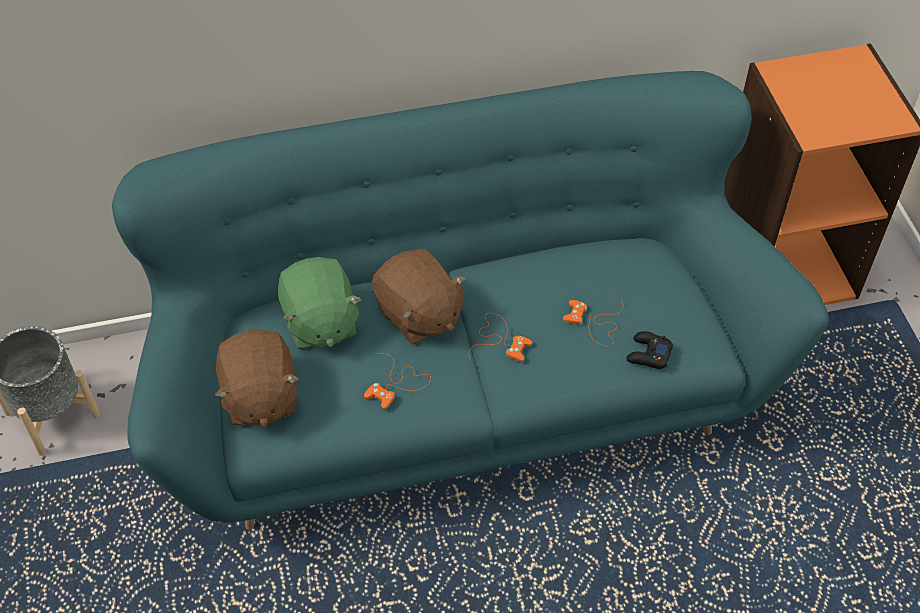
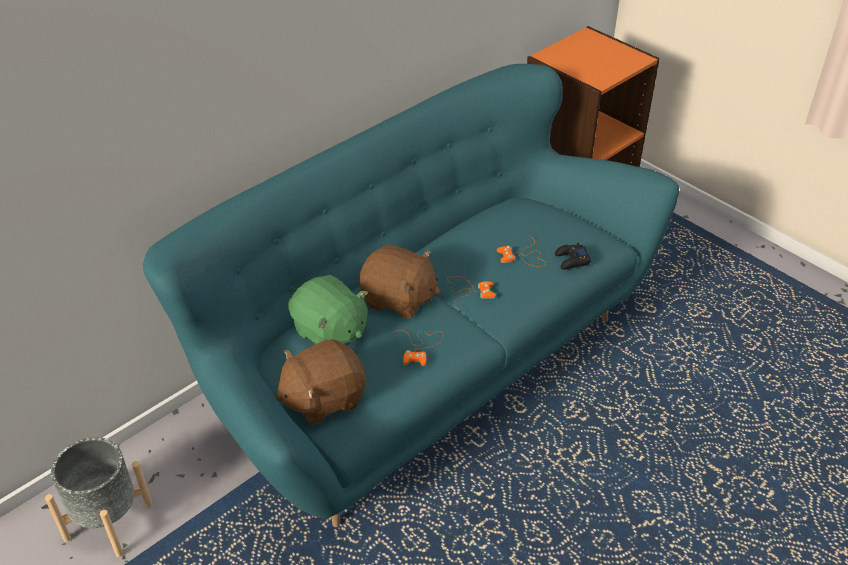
camera: 30 degrees left, 10 degrees down
brown plush toy [215,329,300,427] -> brown plush toy turned 105 degrees clockwise [276,339,366,425]

